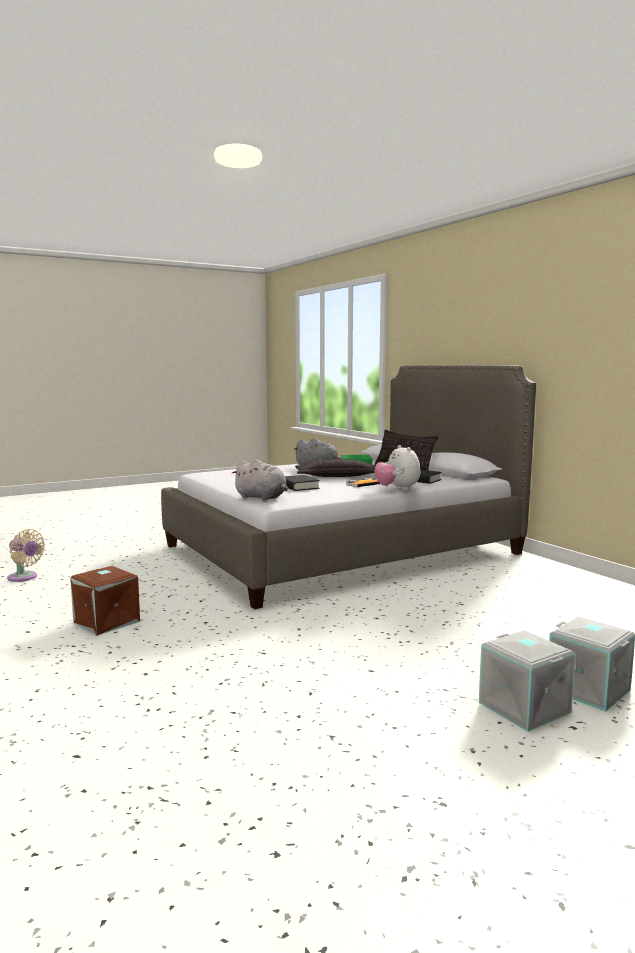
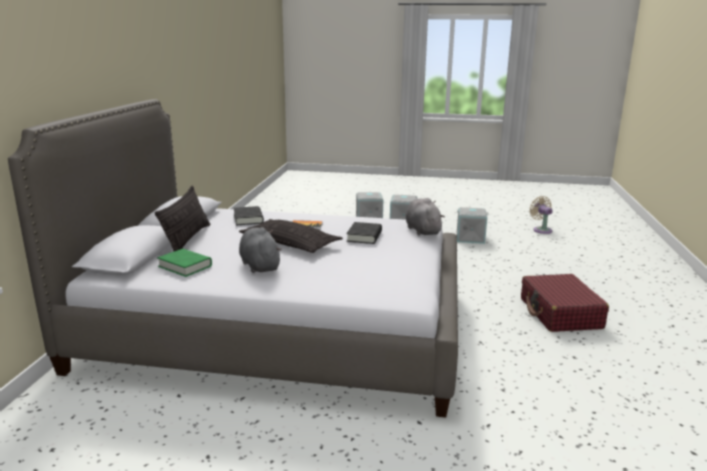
camera: 140 degrees left, 10 degrees up
beige fan [7,529,45,582] -> beige fan moved to [529,196,553,234]
brown storage box [70,566,140,635] -> red suitcase [521,274,609,332]
plush toy [375,445,420,490] -> none
none -> grey storage box [457,207,489,244]

